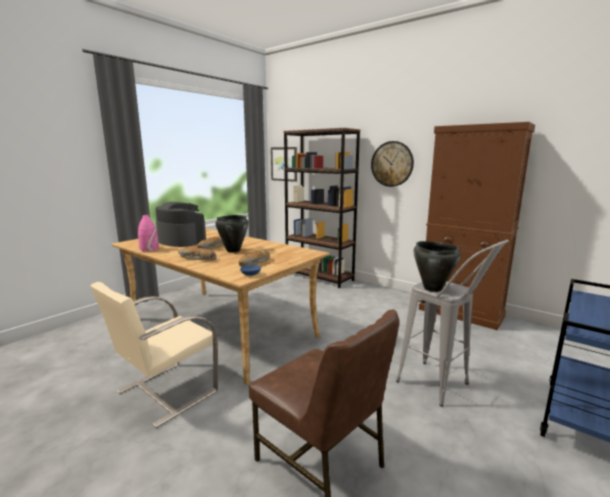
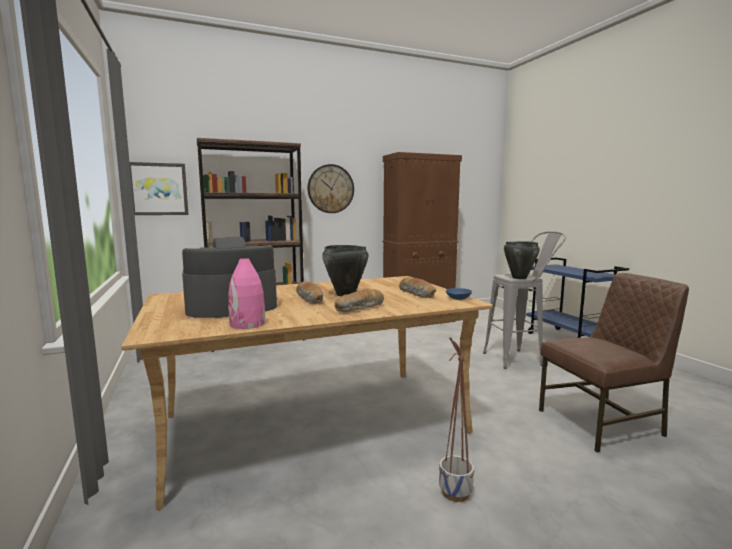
camera: 60 degrees left, 5 degrees down
beige chair [90,282,218,428] -> planter [439,337,474,502]

